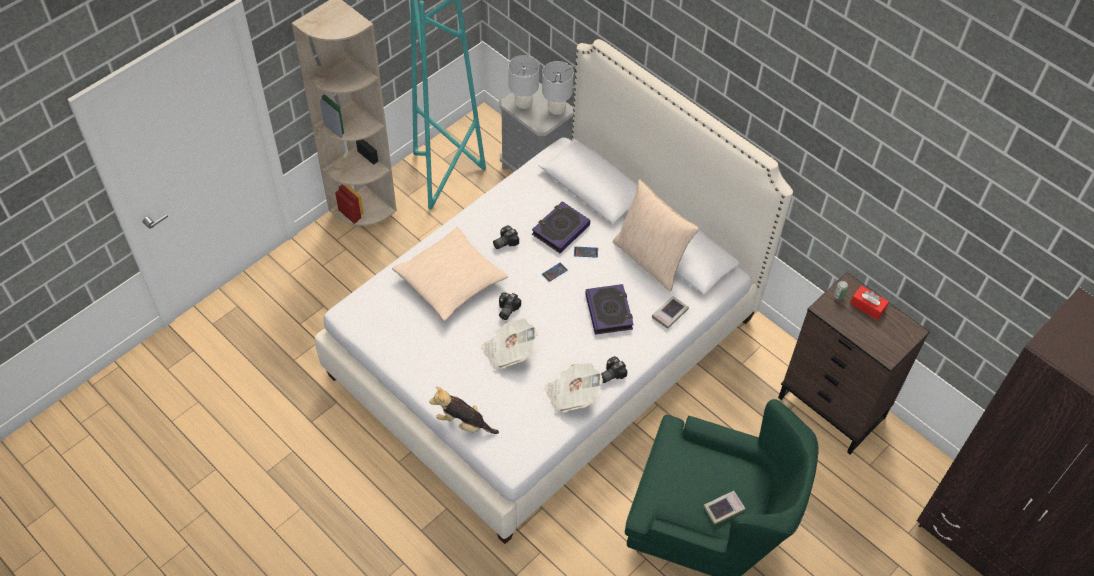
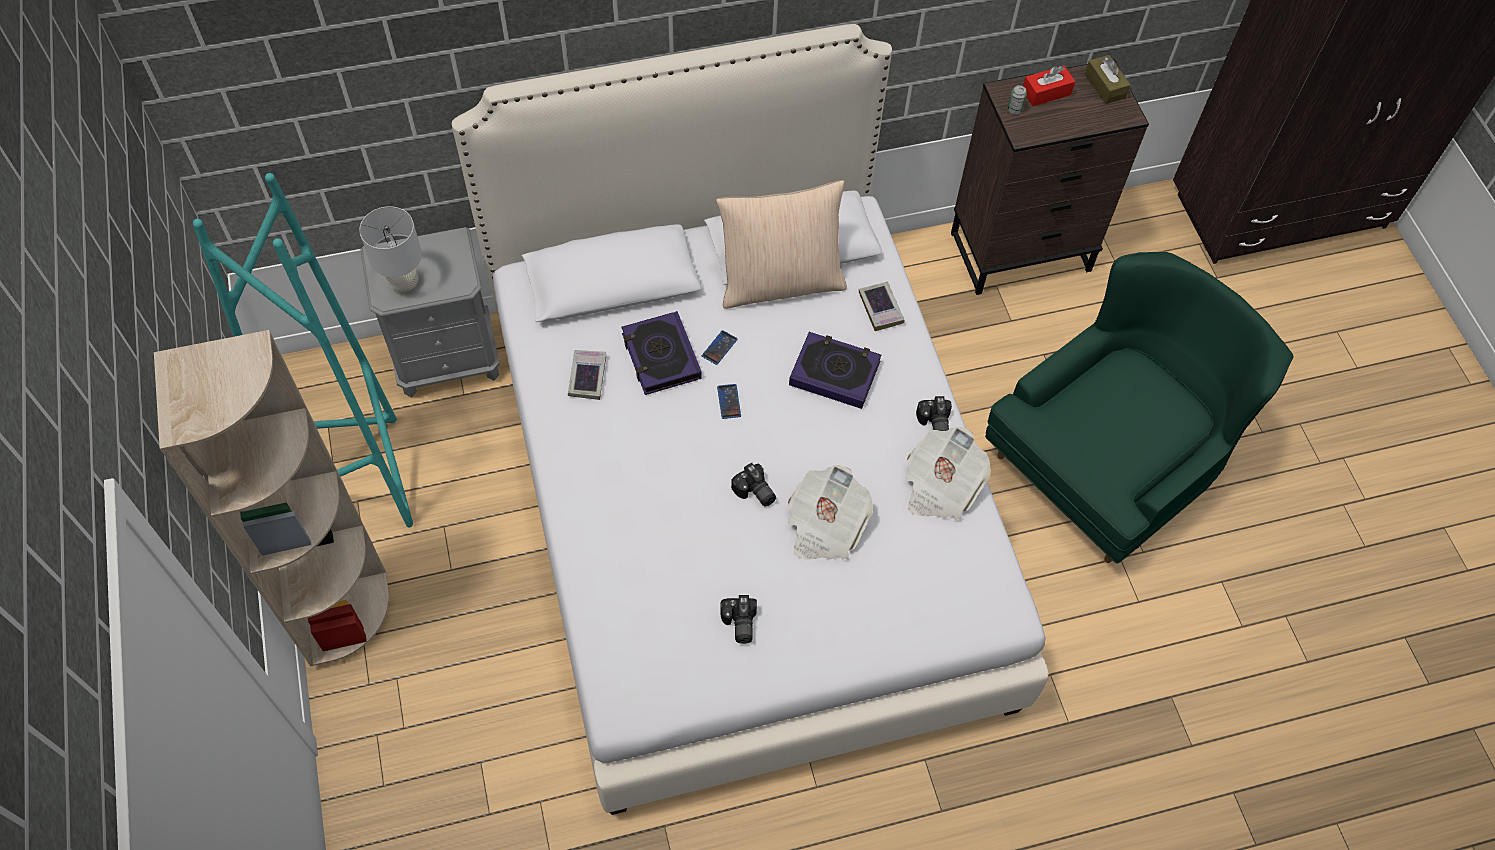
camera: 60 degrees left, 5 degrees up
beige pillow [392,227,509,321] -> none
plush toy [429,386,499,434] -> none
camera [493,225,519,249] -> camera moved to [720,595,757,644]
grey table lamp [542,61,573,115] -> none
book [704,491,746,525] -> book moved to [568,350,606,400]
none -> brown tissue box [1085,55,1130,104]

